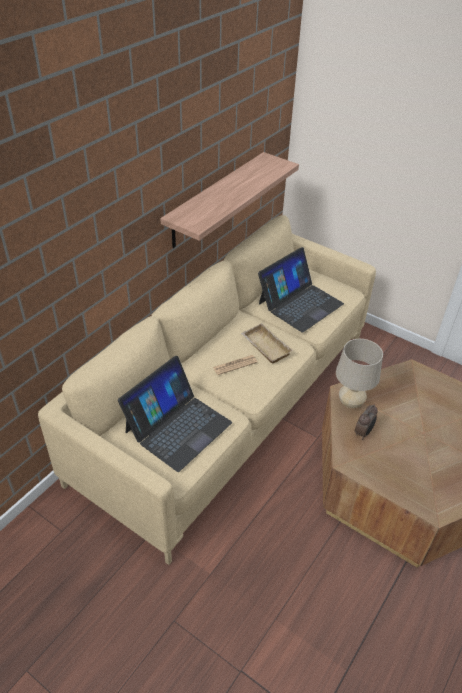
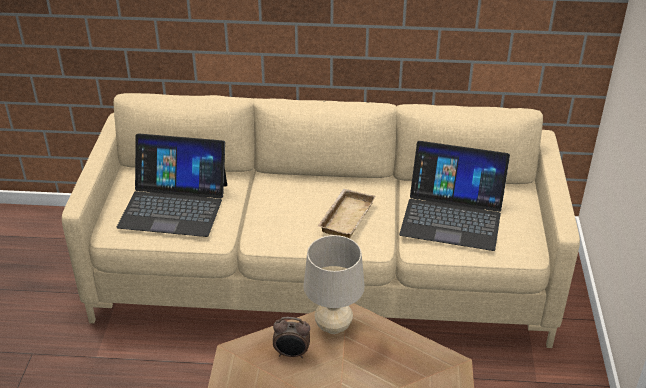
camera: 60 degrees right, 5 degrees down
shelf [160,152,299,248] -> none
newspaper [213,355,257,375] -> none

